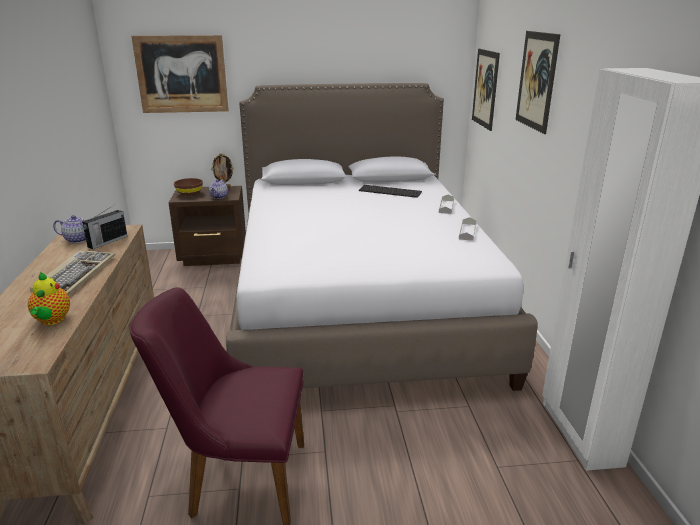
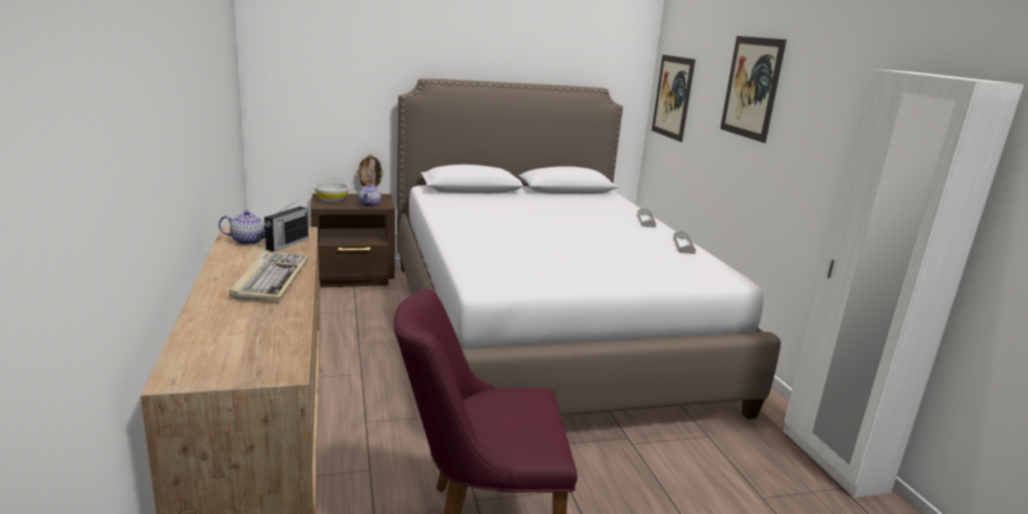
camera: 10 degrees left, 5 degrees down
teapot [28,272,70,325] -> none
picture [131,35,229,113] -> none
brown bowl [174,178,203,196] -> white bowl [314,182,349,202]
keyboard [359,185,422,198] -> none

